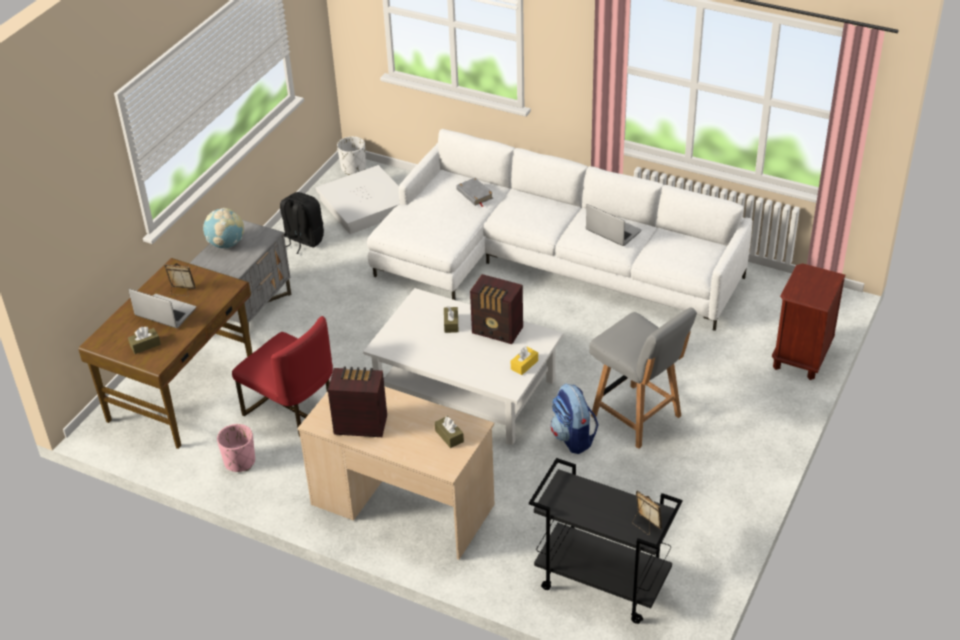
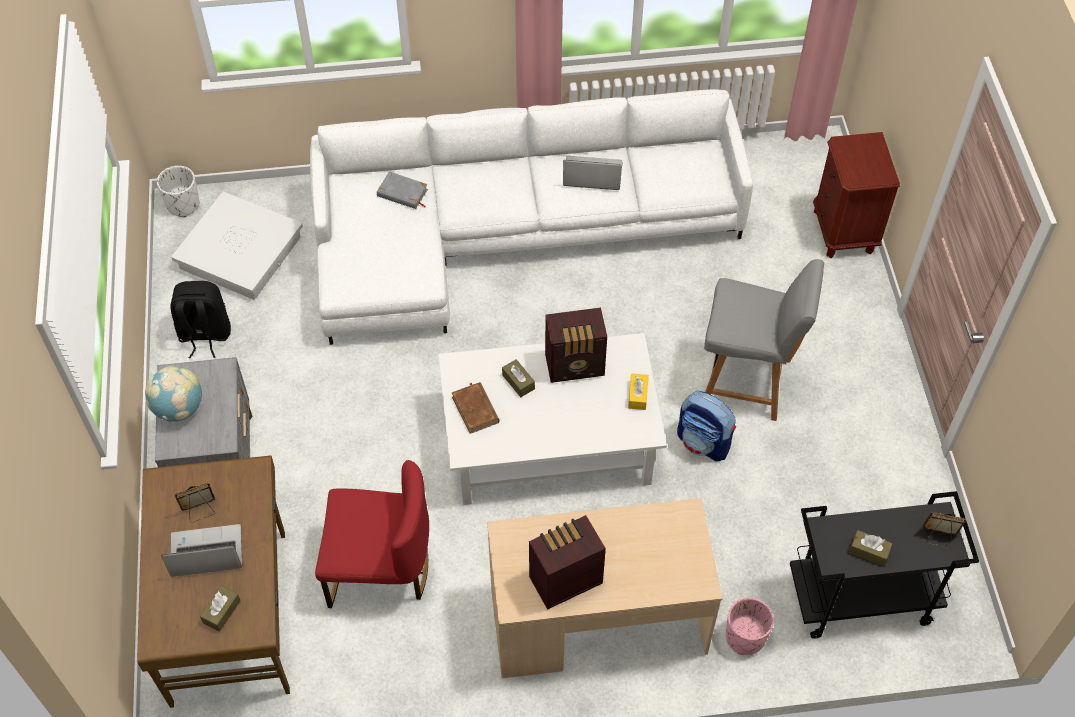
camera: 35 degrees left, 15 degrees up
pink planter [217,424,255,472] -> pink planter moved to [726,597,774,655]
brown tissue box [435,416,464,448] -> brown tissue box moved to [849,530,892,566]
none -> brown book [452,382,499,434]

